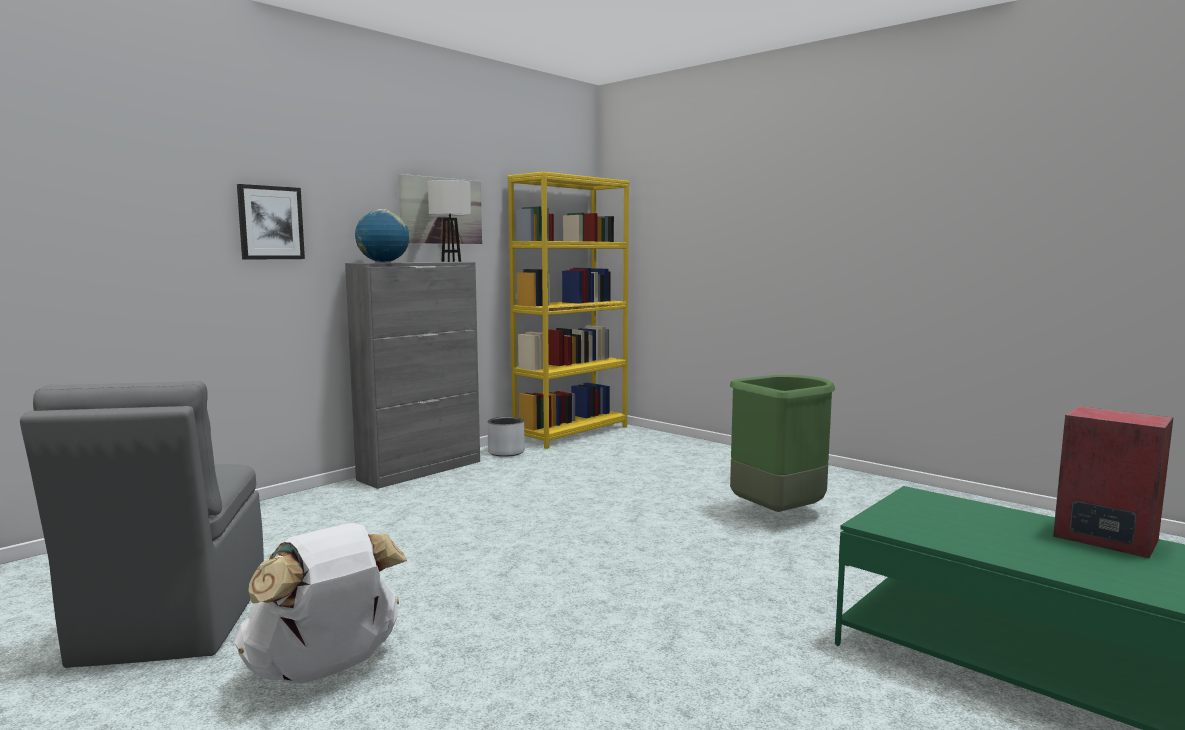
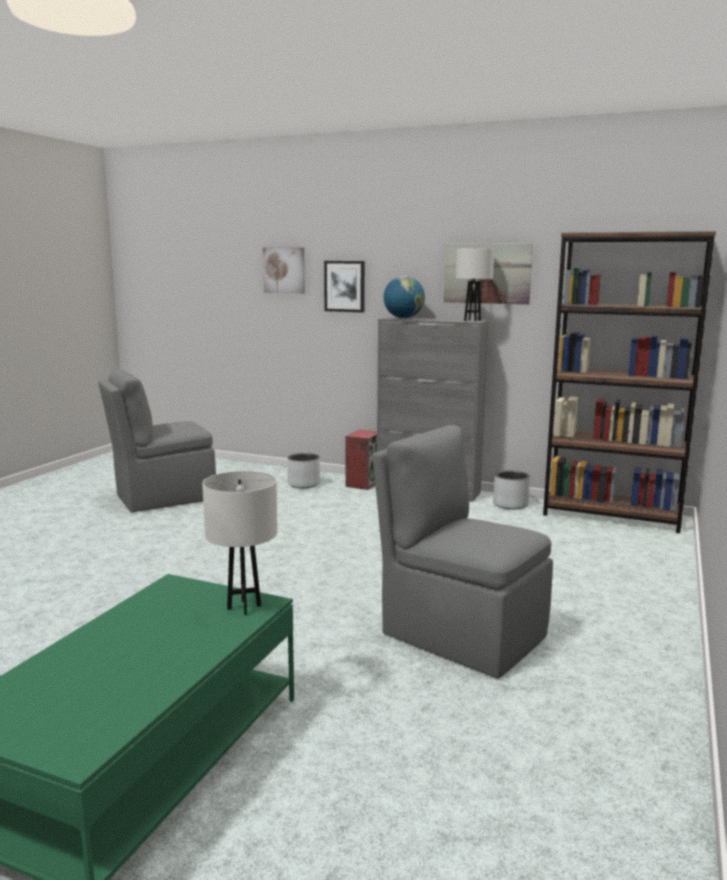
camera: 70 degrees right, 5 degrees up
white backpack [234,523,407,684] -> none
yellow bookcase [507,172,630,449] -> brown bookcase [543,231,716,533]
green trash can [730,375,835,512] -> grey chair [372,425,553,678]
speaker [1053,406,1174,558] -> speaker moved to [346,430,377,490]
none -> white table lamp [202,471,277,615]
none -> picture [263,247,305,294]
none -> grey planter [288,453,320,488]

